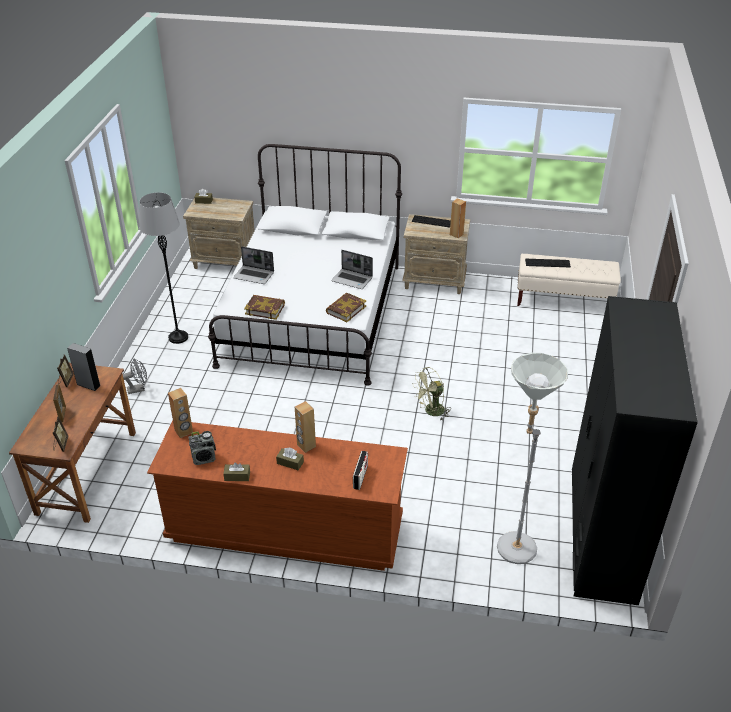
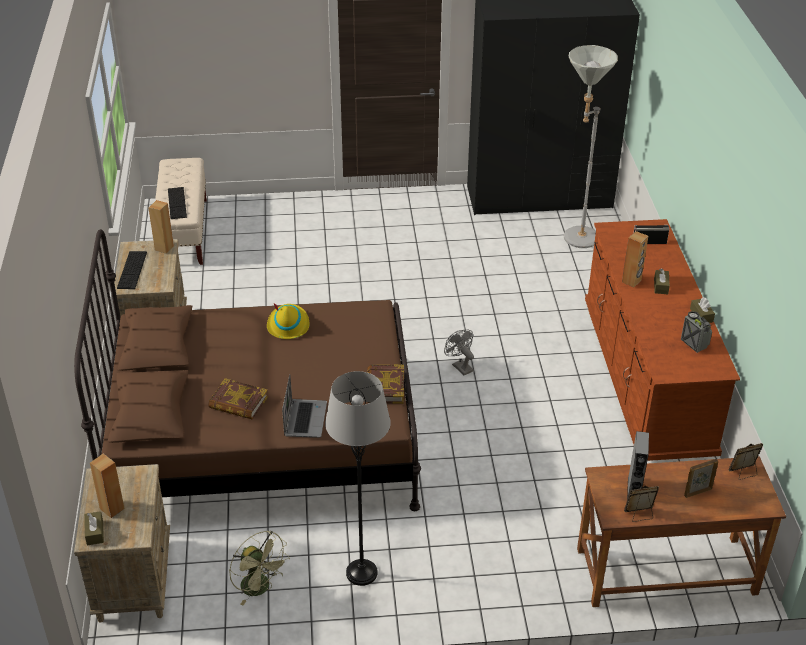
camera: 105 degrees left, 0 degrees up
grey fan [123,359,147,394] -> grey fan moved to [444,330,474,375]
brown speaker [168,388,193,438] -> brown speaker moved to [90,454,125,518]
white bed [208,144,402,386] -> brown bed [74,229,421,511]
book [326,292,366,322] -> book moved to [208,378,268,419]
laptop [331,250,373,289] -> yellow hat [267,303,310,339]
green fan [413,367,450,420] -> green fan moved to [229,531,290,605]

